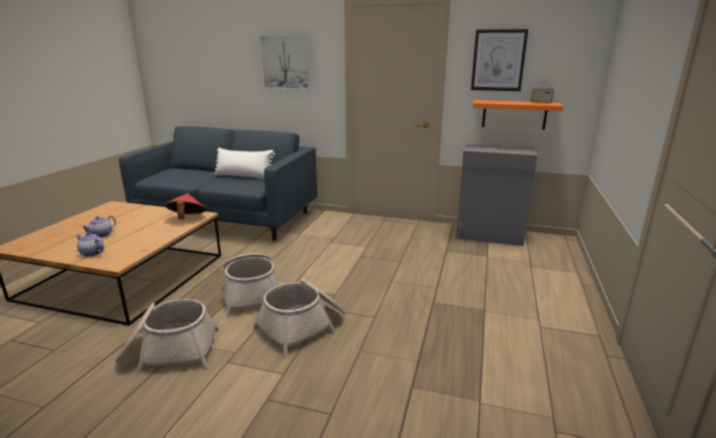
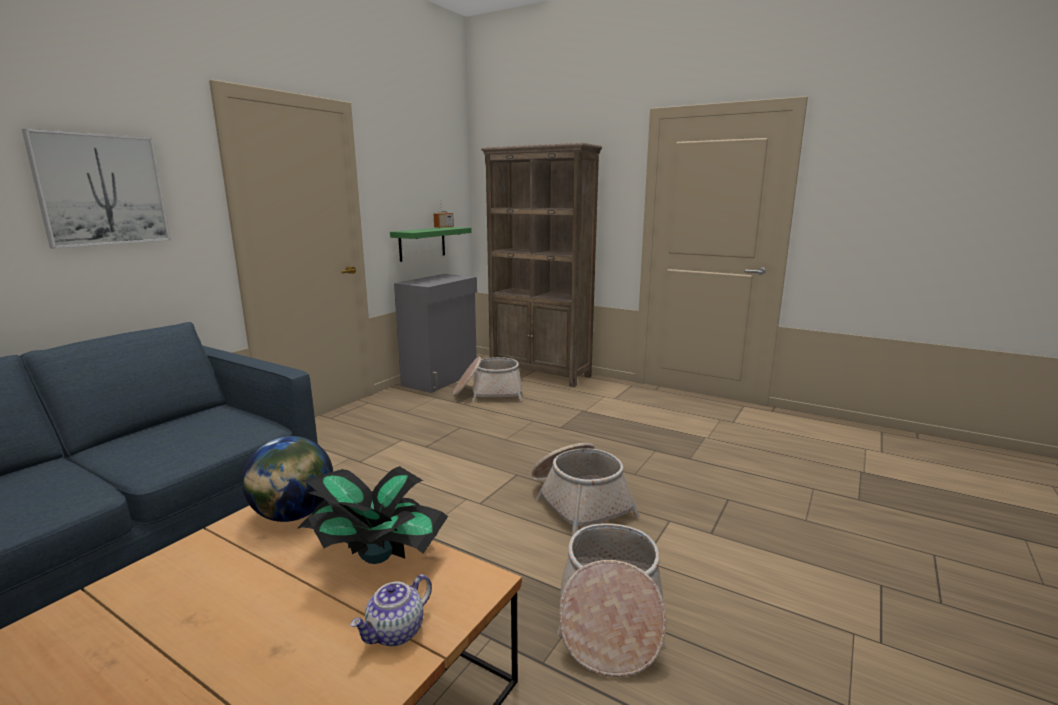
camera: 75 degrees left, 5 degrees down
teapot [82,216,116,238] -> none
red hat [165,193,207,220] -> globe [242,436,333,522]
white pillow [214,148,275,179] -> none
basket [223,253,279,316] -> basket moved to [453,357,522,402]
picture [471,29,528,91] -> none
orange shelf [473,100,563,130] -> green shelf [390,227,472,262]
none -> potted plant [298,466,448,564]
none -> brown bookcase [481,143,602,387]

